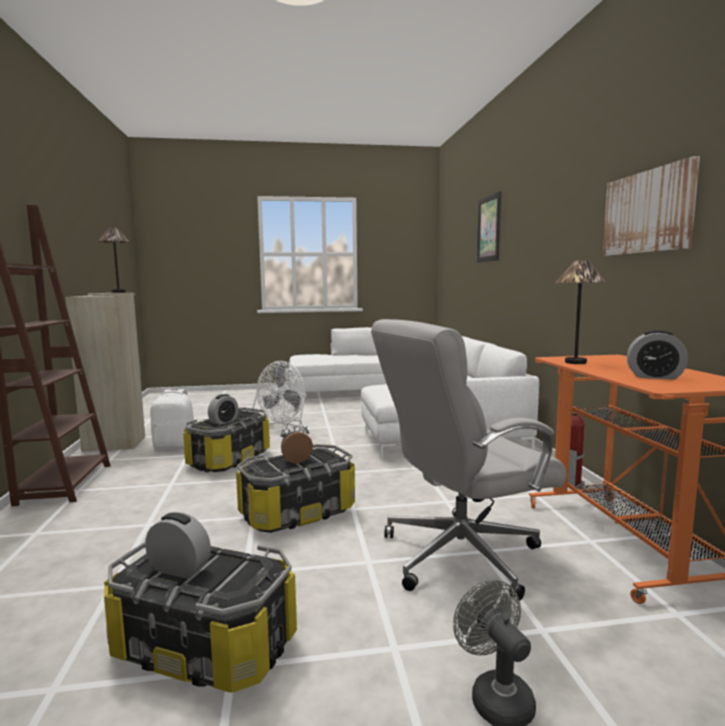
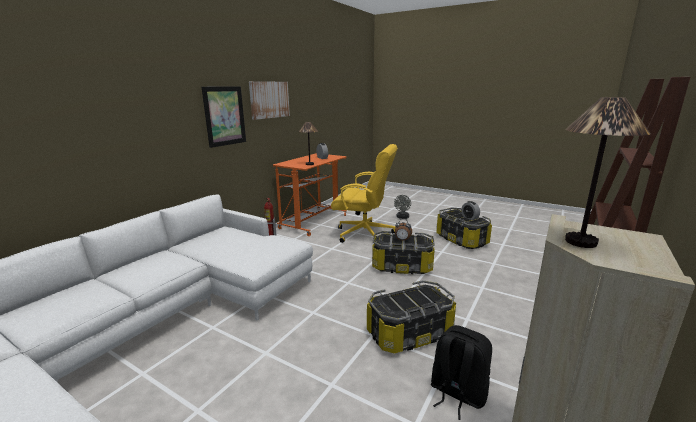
camera: 140 degrees left, 10 degrees up
white backpack [150,389,194,450] -> black backpack [431,325,492,420]
alarm clock [208,394,238,425] -> none
white fan [251,361,307,433] -> none
grey office chair [371,319,566,601] -> yellow office chair [331,144,398,243]
picture [477,191,501,263] -> picture moved to [202,86,246,148]

